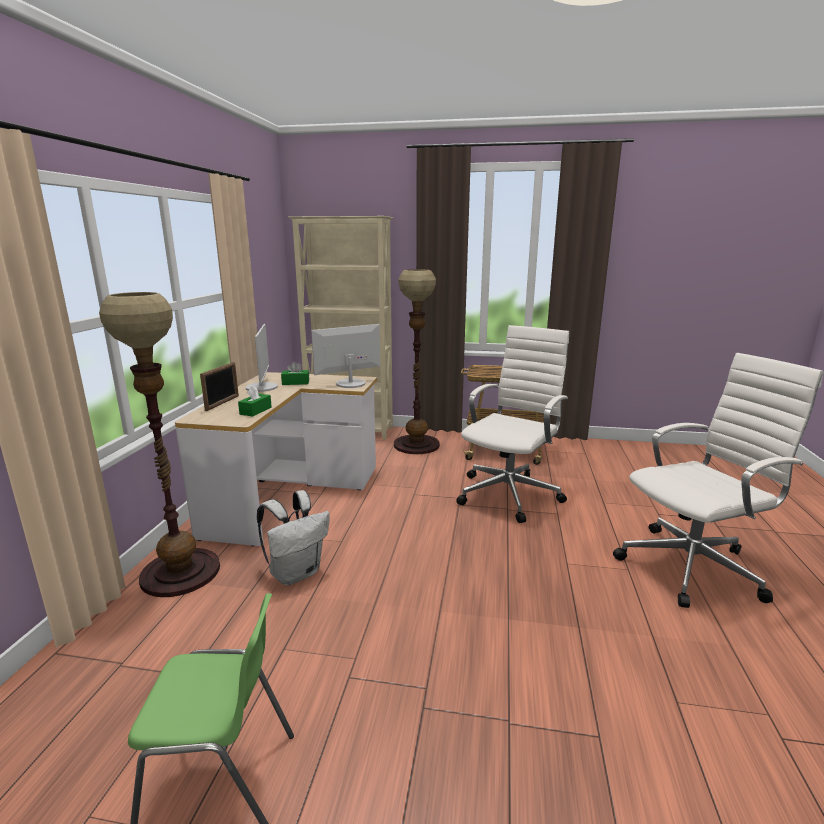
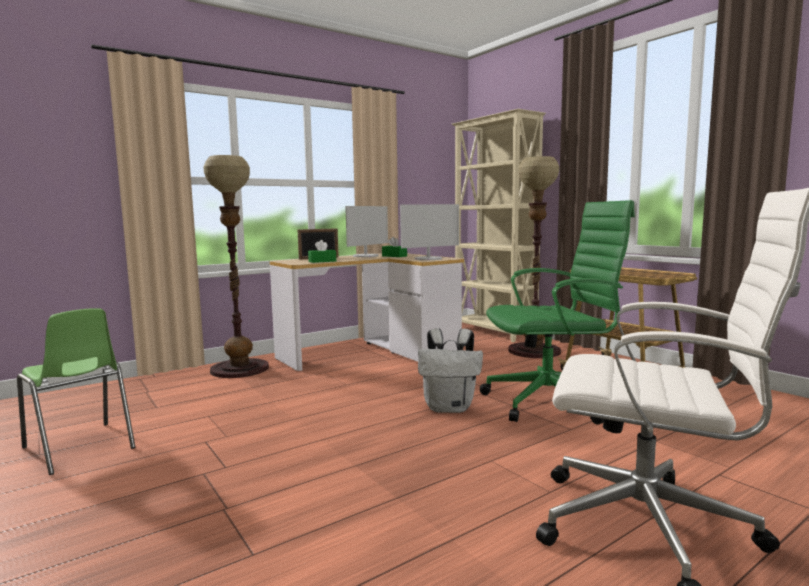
camera: 45 degrees right, 10 degrees down
white backpack [257,490,330,585] -> white backpack moved to [418,328,483,413]
monitor [311,324,380,388] -> monitor turned 135 degrees clockwise [400,204,459,260]
white office chair [456,325,569,523] -> green office chair [480,200,635,425]

